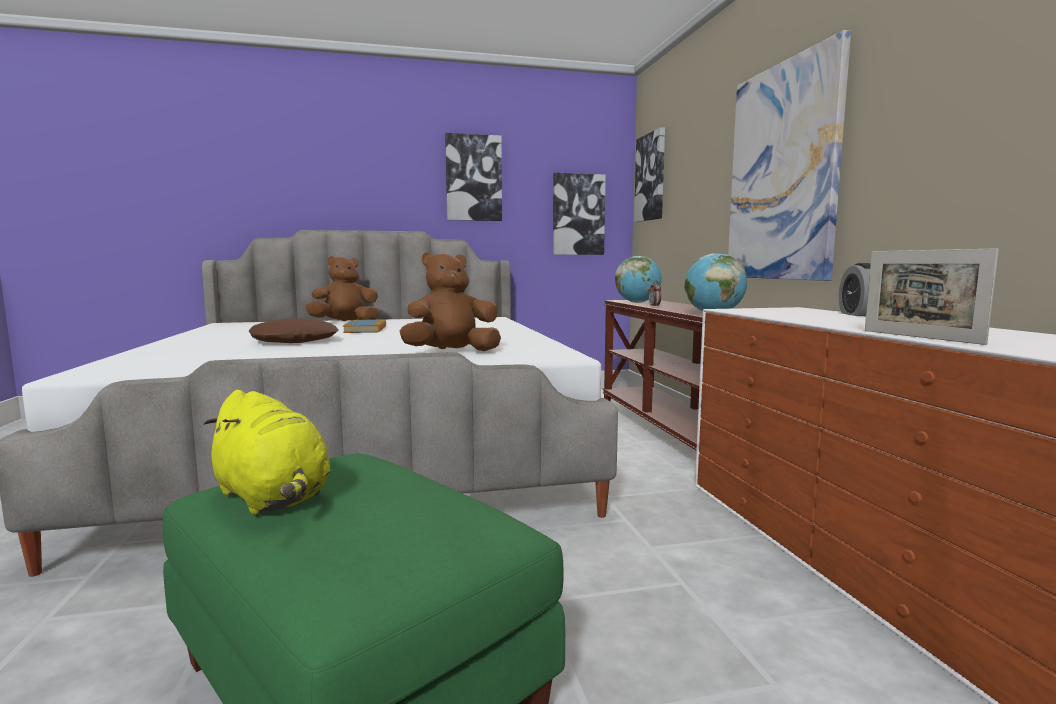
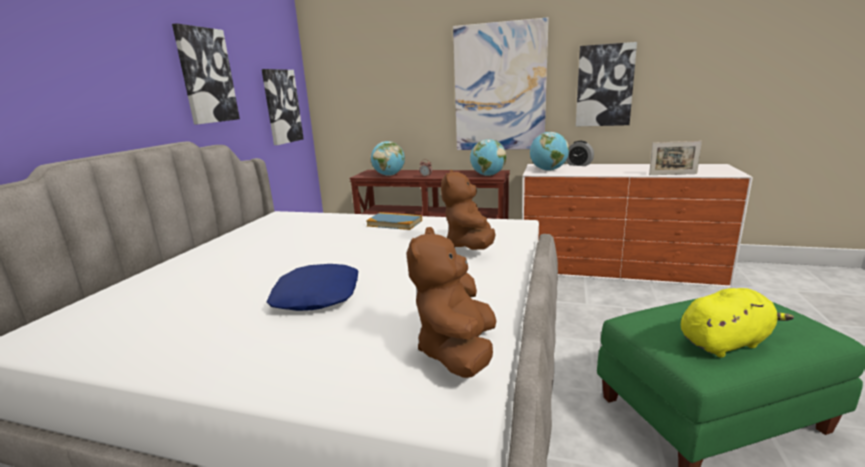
camera: 60 degrees left, 10 degrees up
brown pillow [249,318,339,343] -> blue pillow [266,264,358,311]
brown plush toy [305,256,379,321] -> brown plush toy moved to [406,227,496,378]
book [343,320,386,333] -> book moved to [366,212,422,230]
picture [634,127,665,222] -> picture moved to [576,42,637,126]
none -> globe [530,132,569,171]

